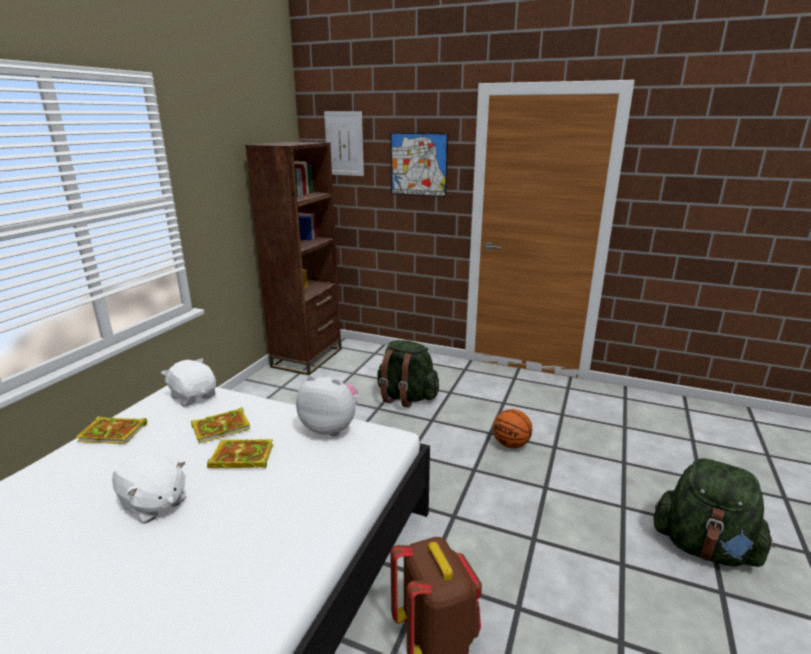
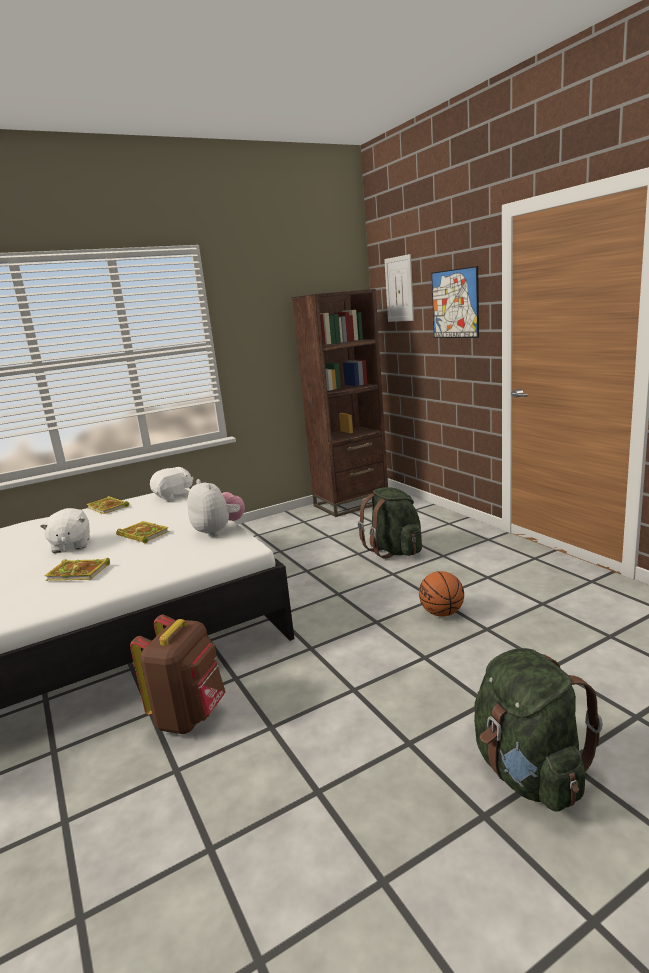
camera: 40 degrees right, 5 degrees down
white plush toy [161,358,216,407] -> white plush toy turned 60 degrees clockwise [150,467,193,502]
book [191,407,251,444] -> book moved to [45,558,110,581]

